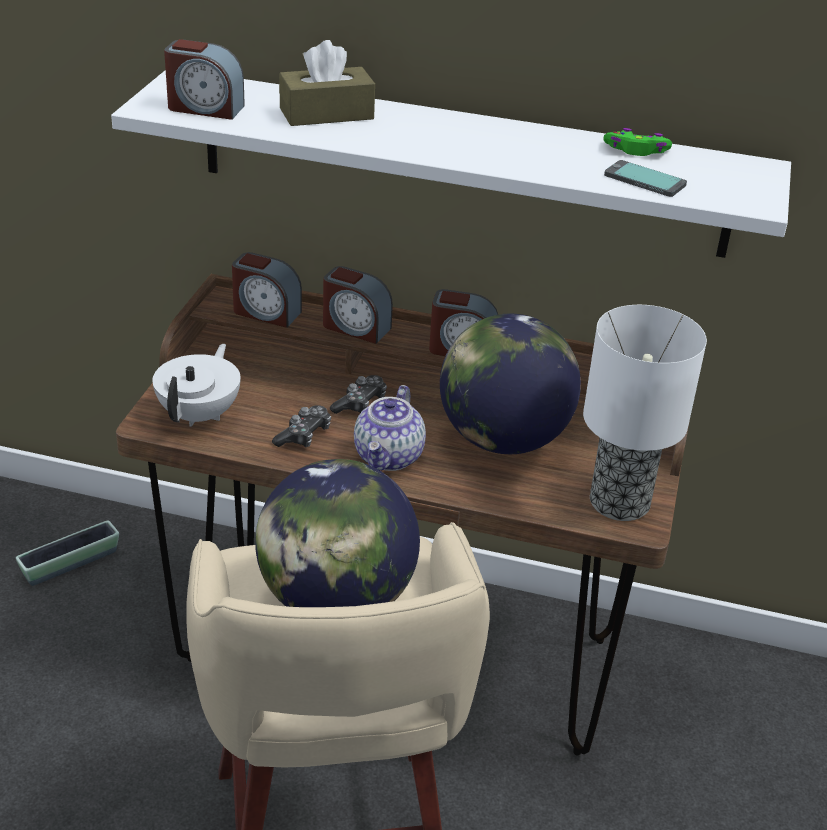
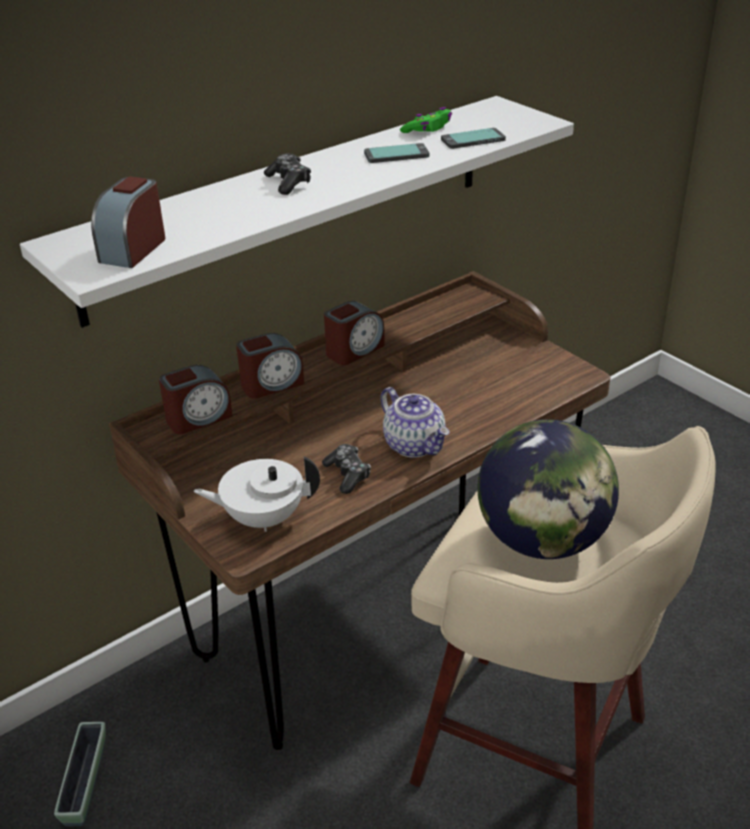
camera: 50 degrees left, 0 degrees up
white teapot [153,344,240,427] -> white teapot turned 60 degrees counterclockwise [194,456,320,532]
alarm clock [164,39,245,120] -> alarm clock turned 150 degrees clockwise [91,176,165,268]
brown tissue box [279,40,375,126] -> none
game controller [330,375,387,414] -> game controller moved to [264,154,311,195]
globe [440,314,581,454] -> none
table lamp [583,305,707,521] -> none
none -> phone [364,143,429,163]

